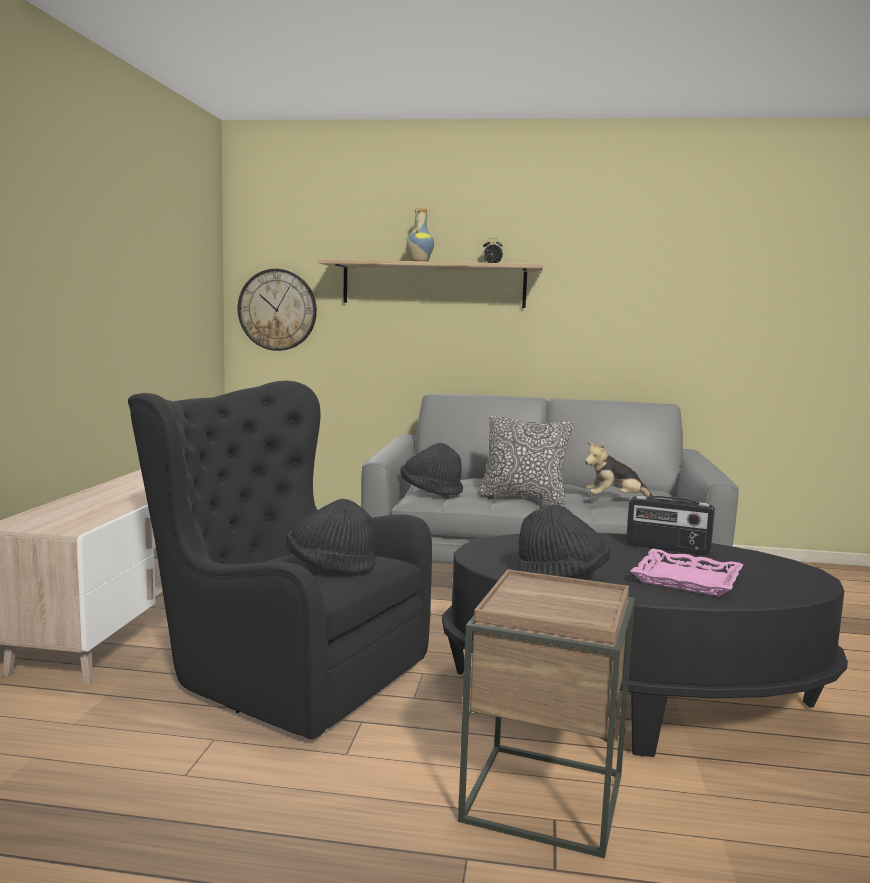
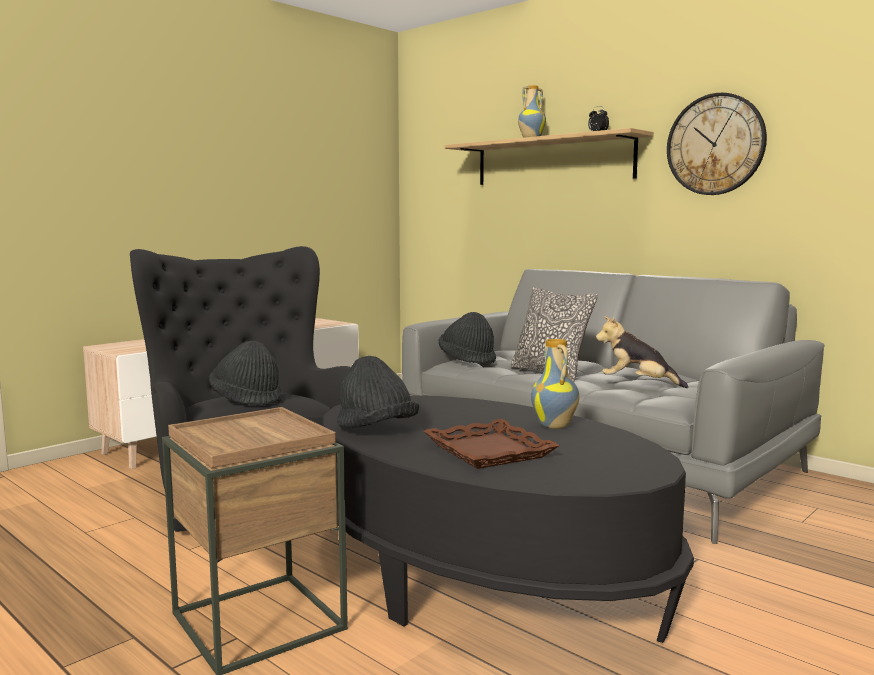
camera: 35 degrees right, 0 degrees up
wall clock [238,269,317,351] -> wall clock moved to [667,93,767,195]
radio [626,496,715,555] -> vase [531,339,579,429]
pink tray [630,549,743,597] -> brown tray [424,419,560,469]

